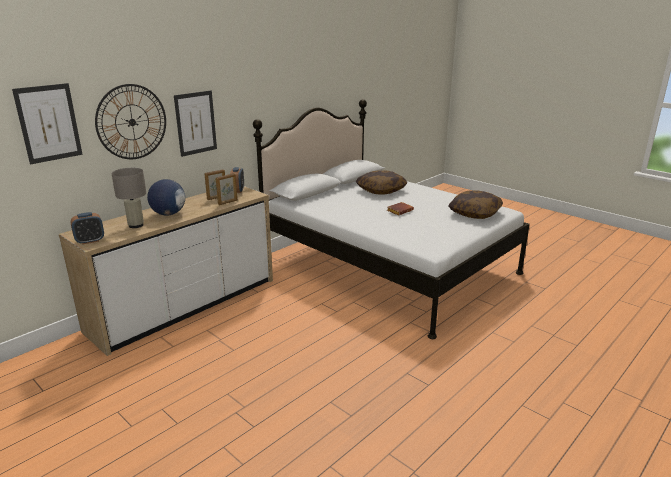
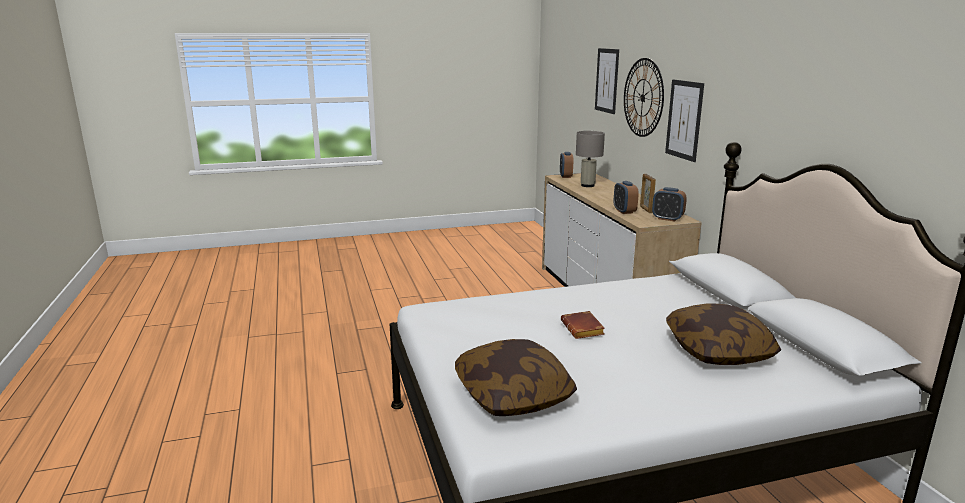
camera: 120 degrees right, 5 degrees down
globe [147,179,185,216] -> none
picture frame [216,173,237,205] -> alarm clock [614,181,639,214]

